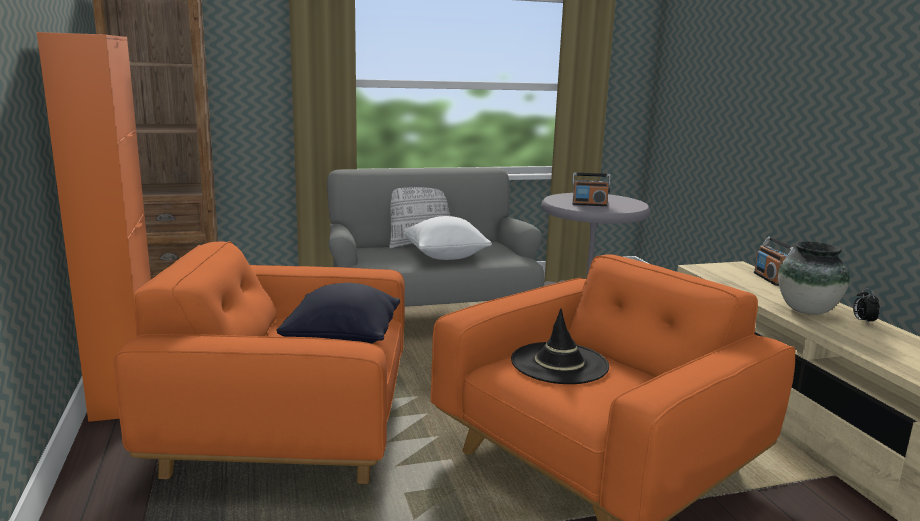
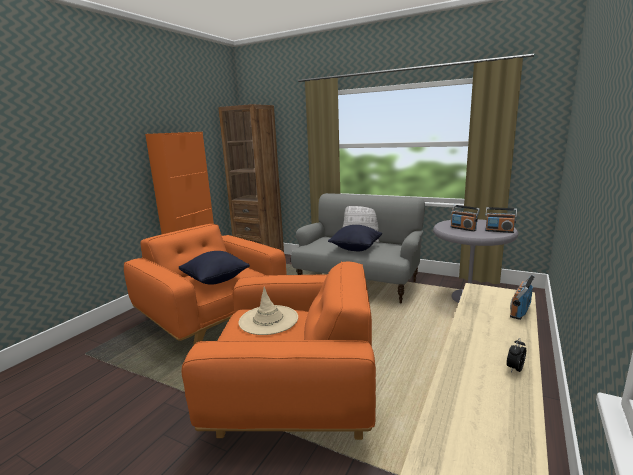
camera: 45 degrees right, 0 degrees up
white pillow [403,216,492,260] -> black pillow [328,225,382,251]
black hat [511,309,609,384] -> beige hat [239,287,298,335]
vase [778,241,850,315] -> none
none -> radio [485,207,517,233]

